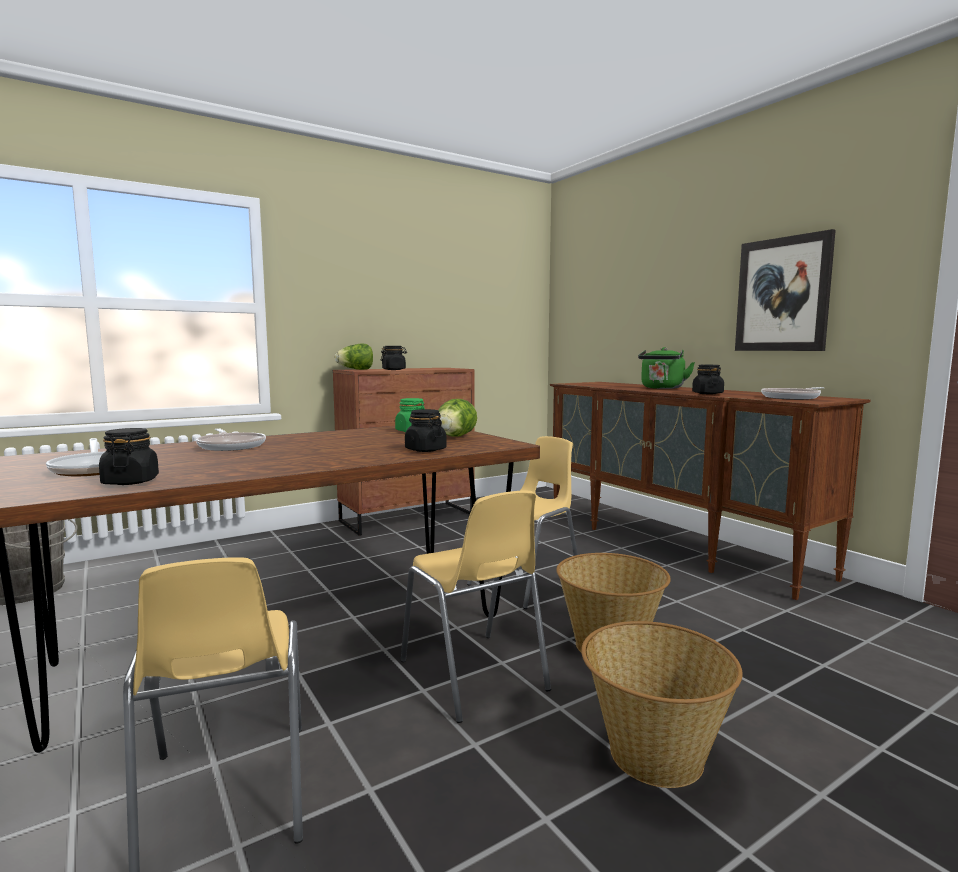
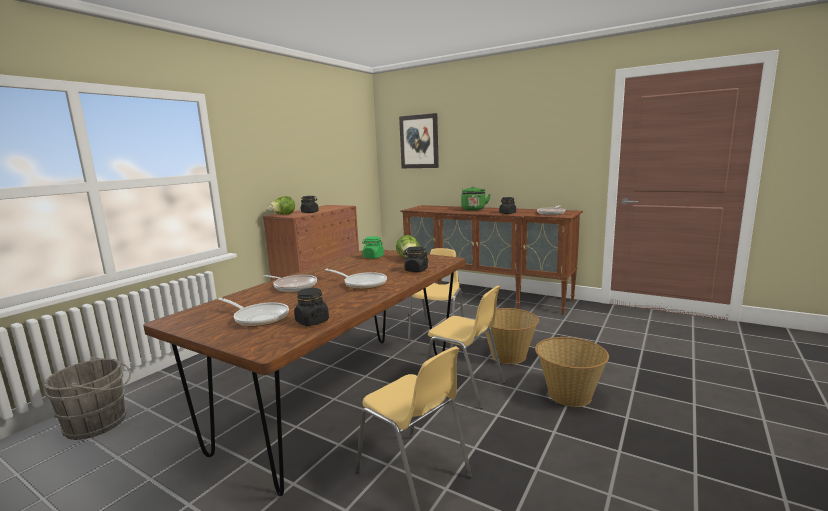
camera: 25 degrees left, 5 degrees up
picture [735,229,836,351] -> picture moved to [399,113,439,168]
none -> frying pan [325,269,387,289]

